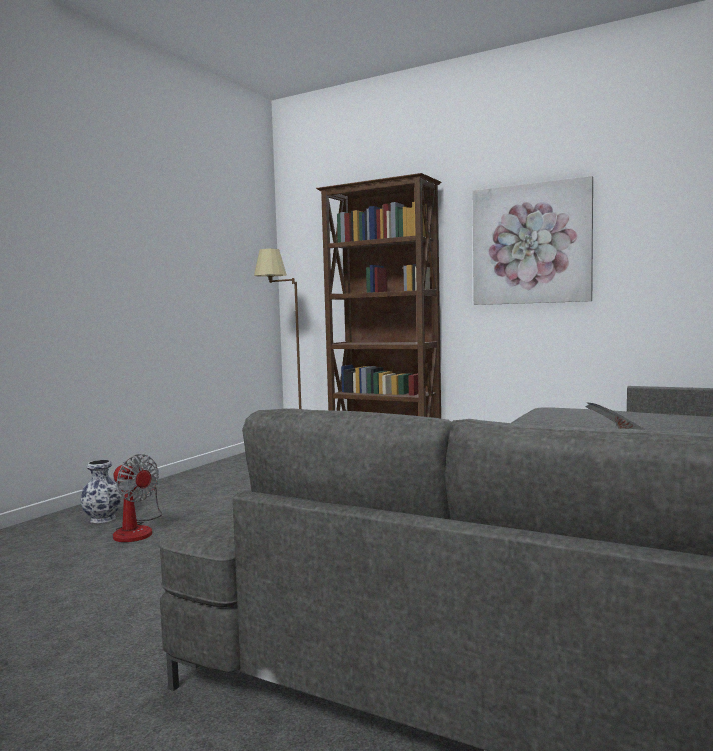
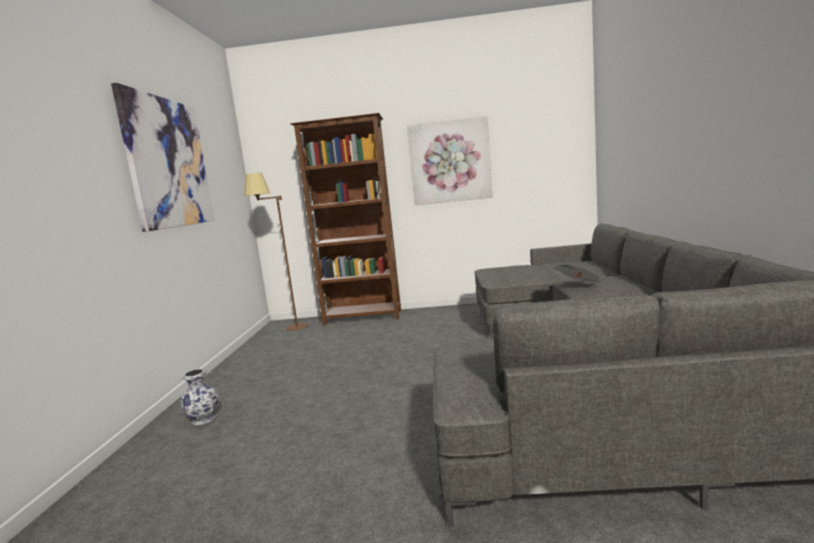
camera: 25 degrees left, 5 degrees up
fan [113,454,163,542] -> none
none -> picture [111,83,215,232]

